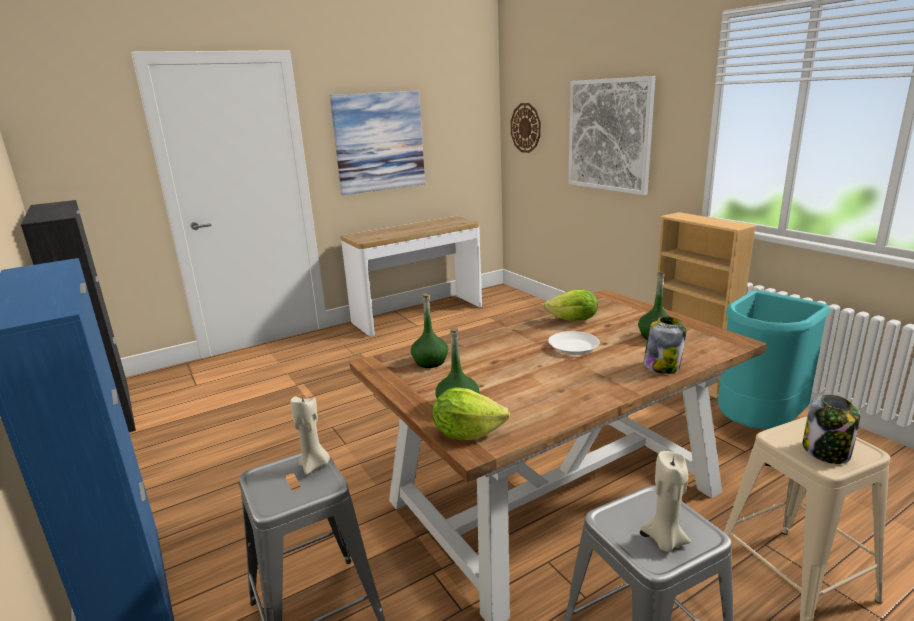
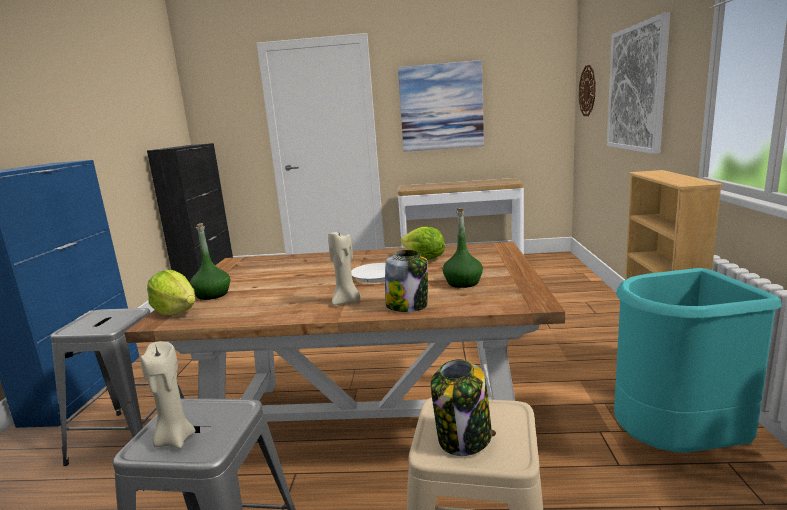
camera: 35 degrees right, 5 degrees down
beige candle [290,396,330,475] -> beige candle moved to [328,232,361,305]
green bottle [411,294,448,368] -> none

